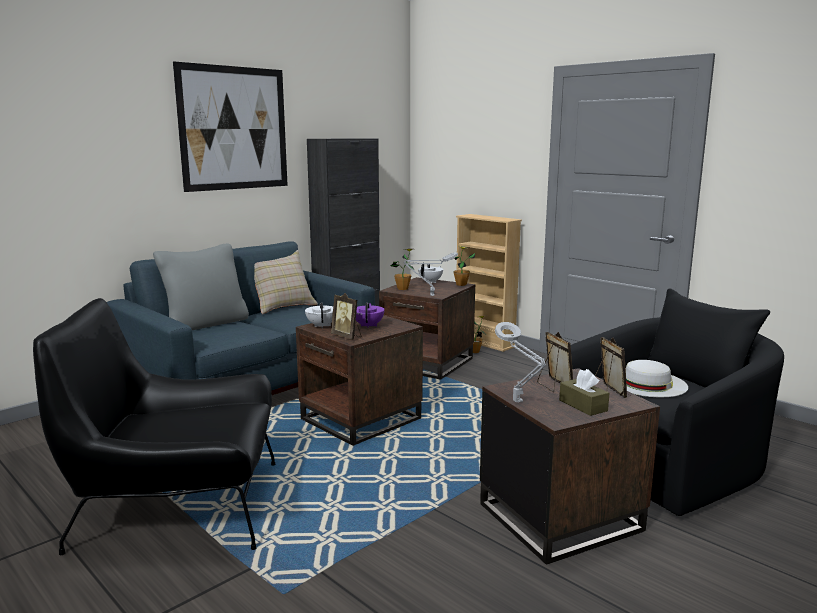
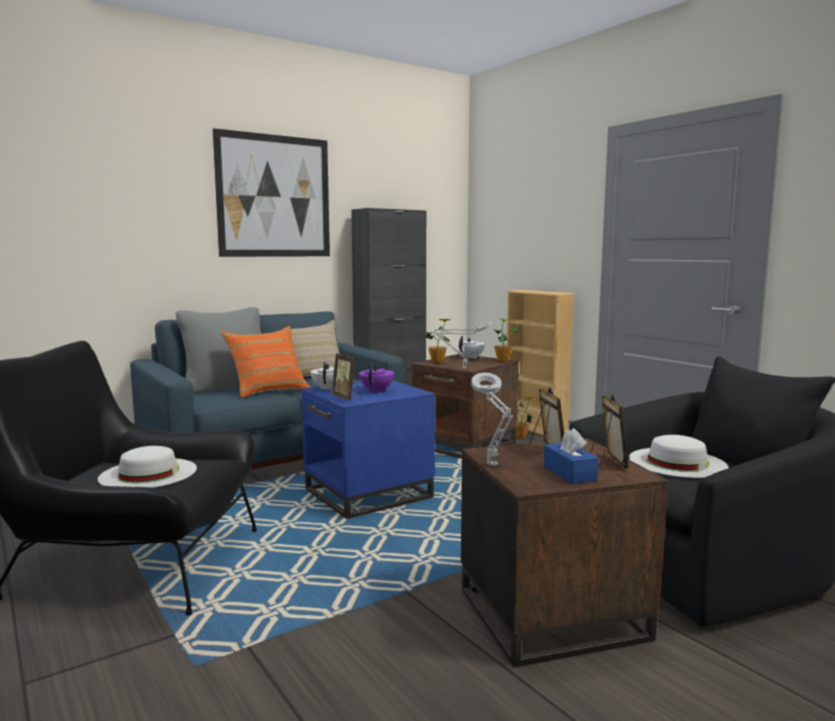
camera: 10 degrees right, 5 degrees down
brown side table [296,315,423,446] -> blue side table [302,380,435,519]
brown tissue box [559,369,609,416] -> blue tissue box [544,428,599,484]
none -> white hat [98,446,197,488]
none -> orange pillow [221,326,310,398]

